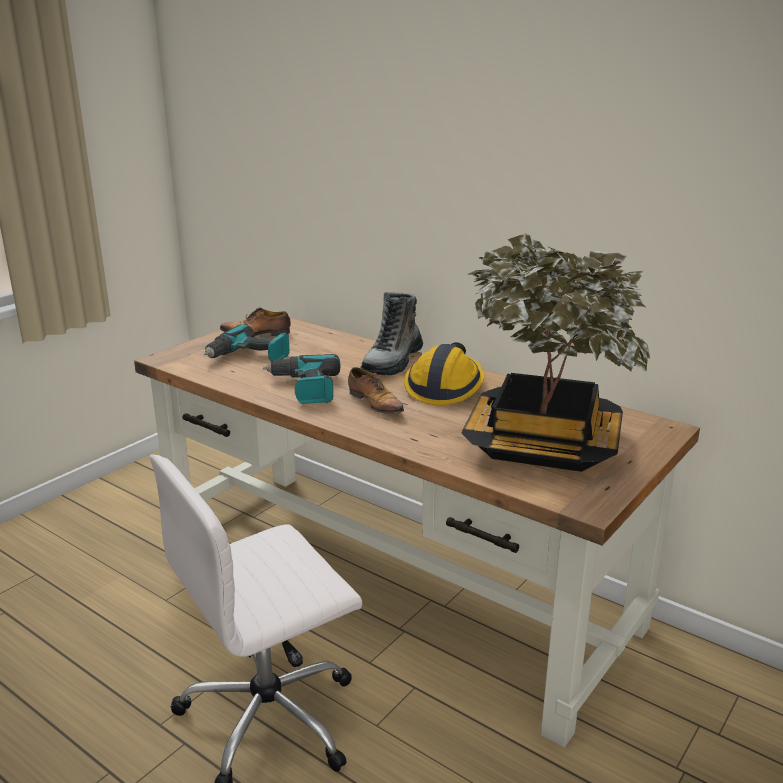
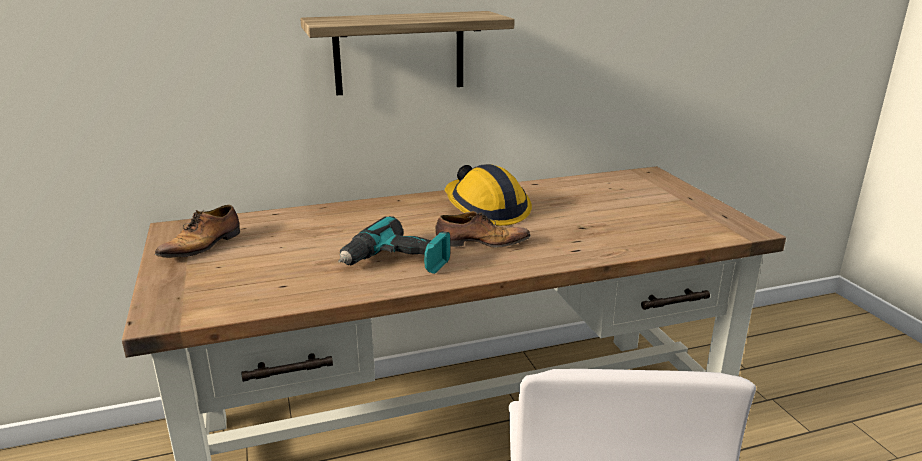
camera: 55 degrees left, 0 degrees up
power drill [204,324,289,362] -> none
boot [360,292,423,376] -> none
potted plant [461,233,650,472] -> none
none -> shelf [300,11,515,95]

